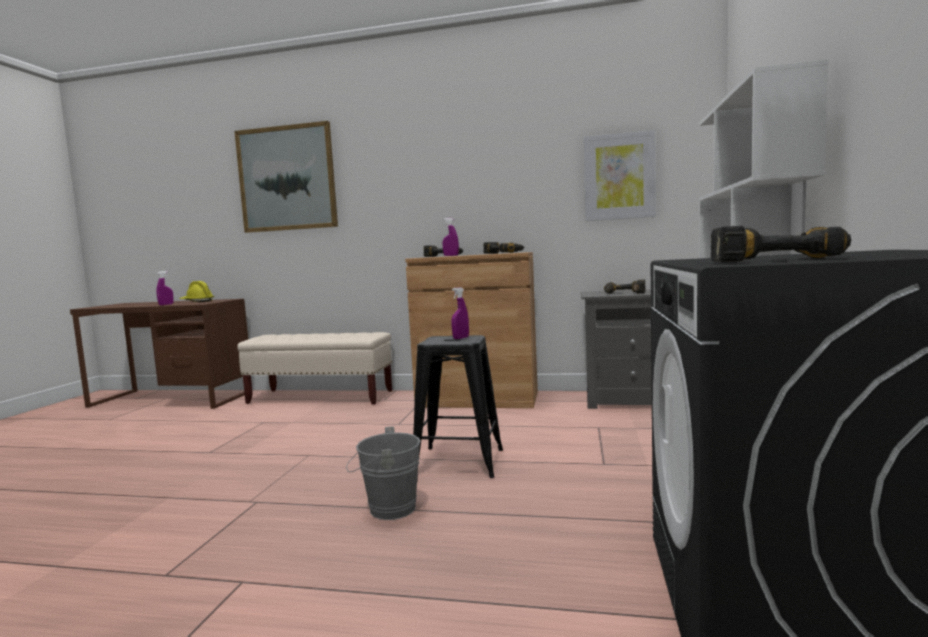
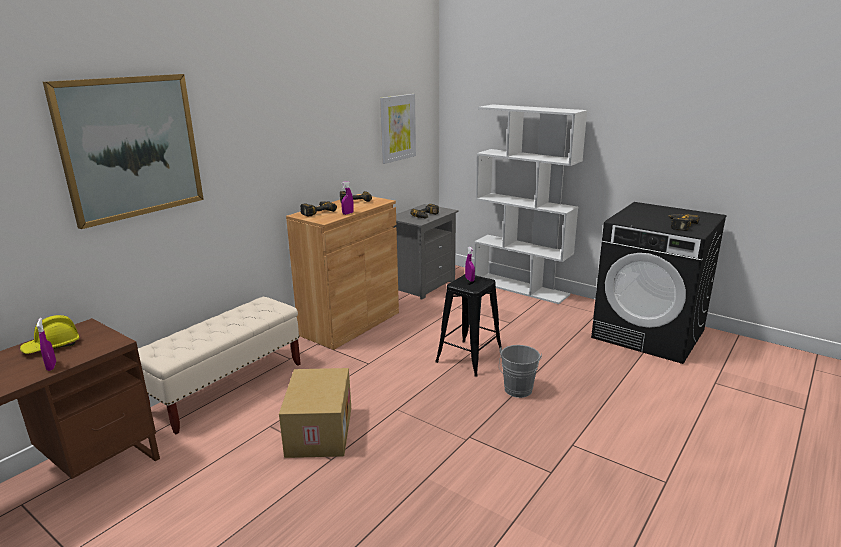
camera: 65 degrees left, 15 degrees up
none -> cardboard box [279,368,351,458]

